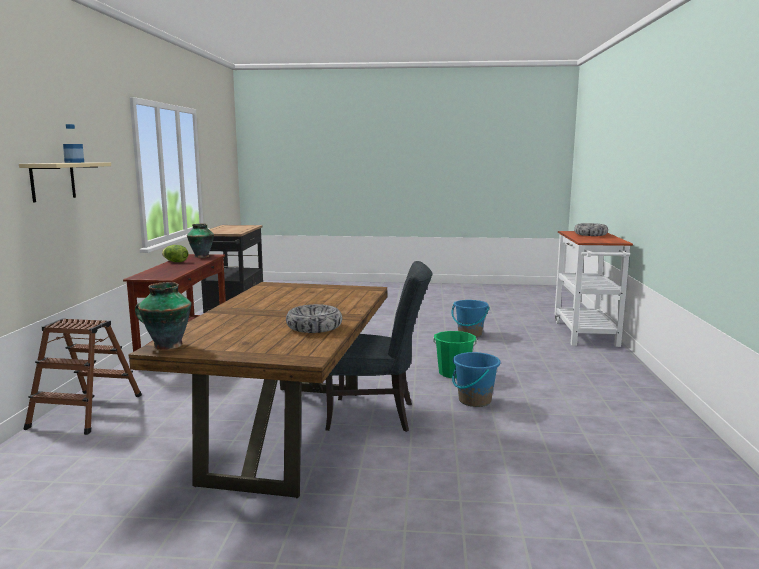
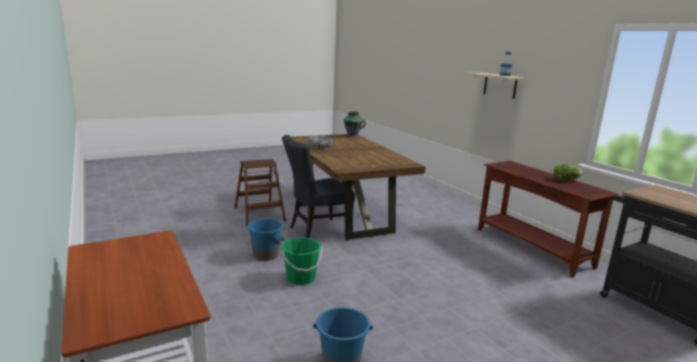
camera: 145 degrees right, 5 degrees up
brown step ladder [23,318,142,435] -> brown step ladder moved to [234,159,286,227]
vase [187,224,214,258] -> none
bowl [574,223,608,236] -> none

